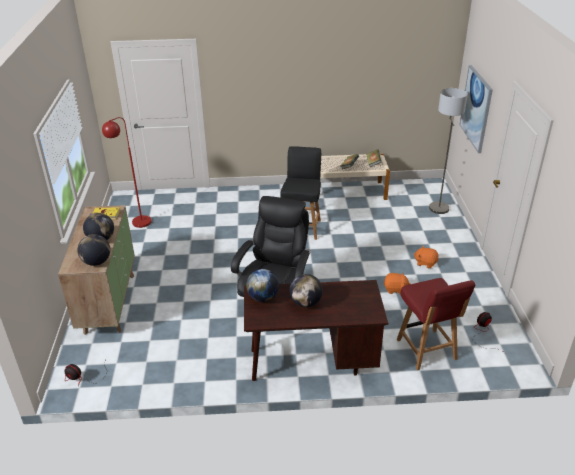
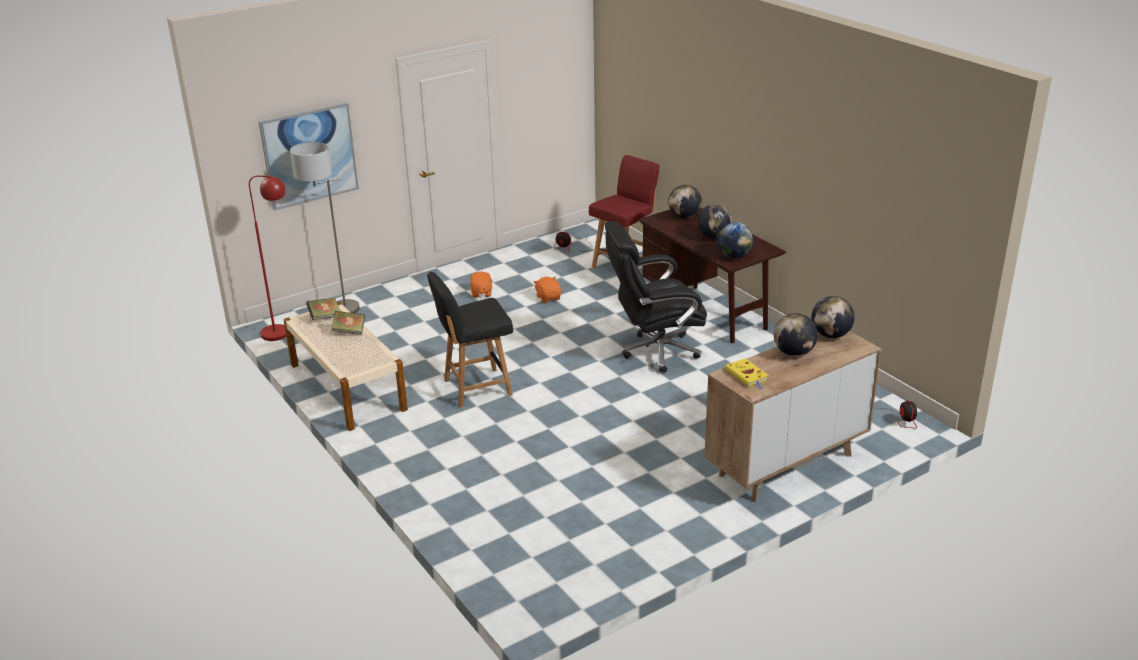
camera: 120 degrees left, 5 degrees down
red floor lamp [102,117,152,228] -> red floor lamp moved to [249,175,286,341]
none -> globe [668,185,702,218]

